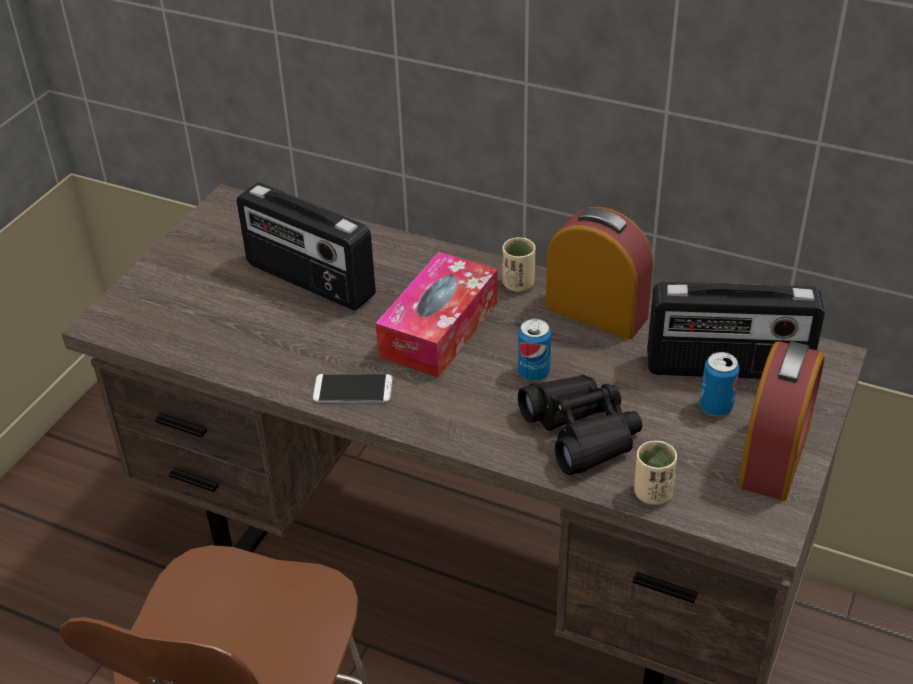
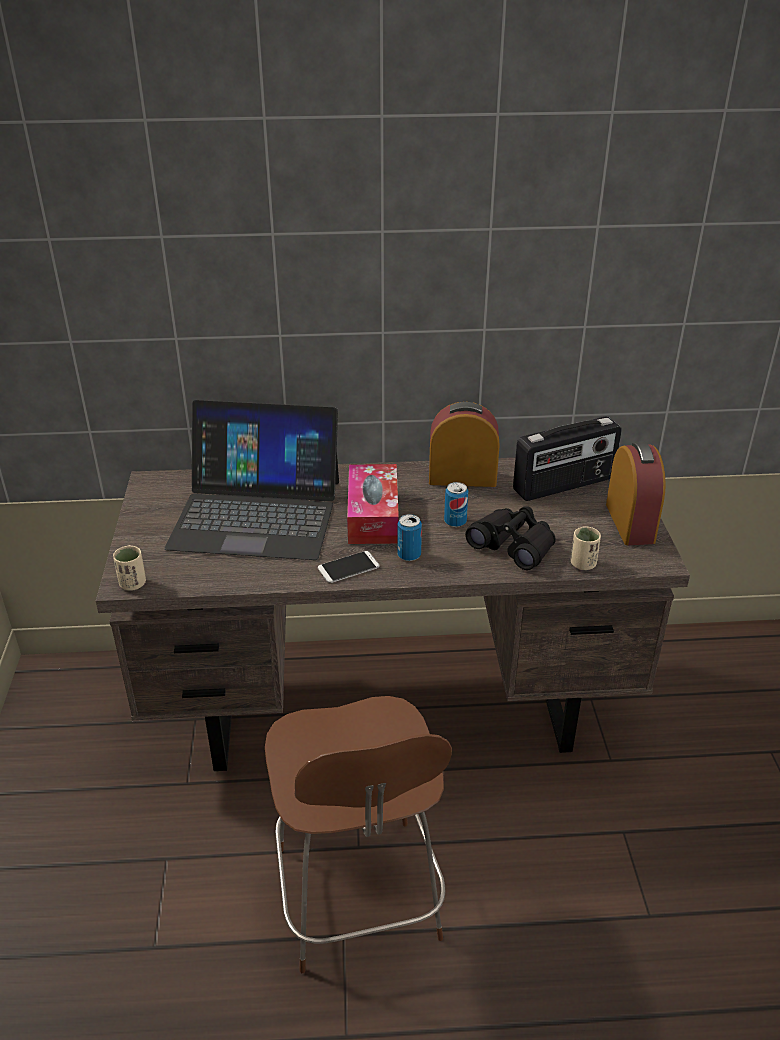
camera: 30 degrees left, 5 degrees down
radio [237,183,376,310] -> laptop [165,400,339,560]
beige cup [502,237,535,292] -> beige cup moved to [113,545,146,591]
can [700,352,740,416] -> can moved to [397,514,422,561]

